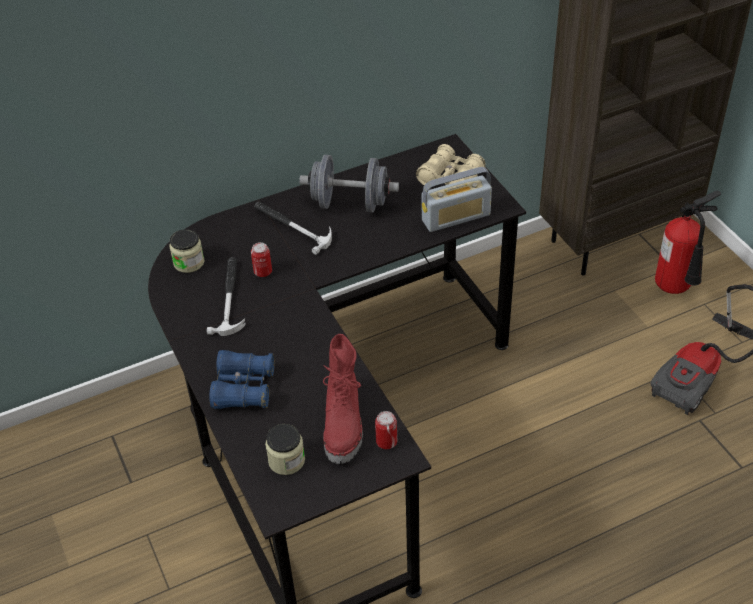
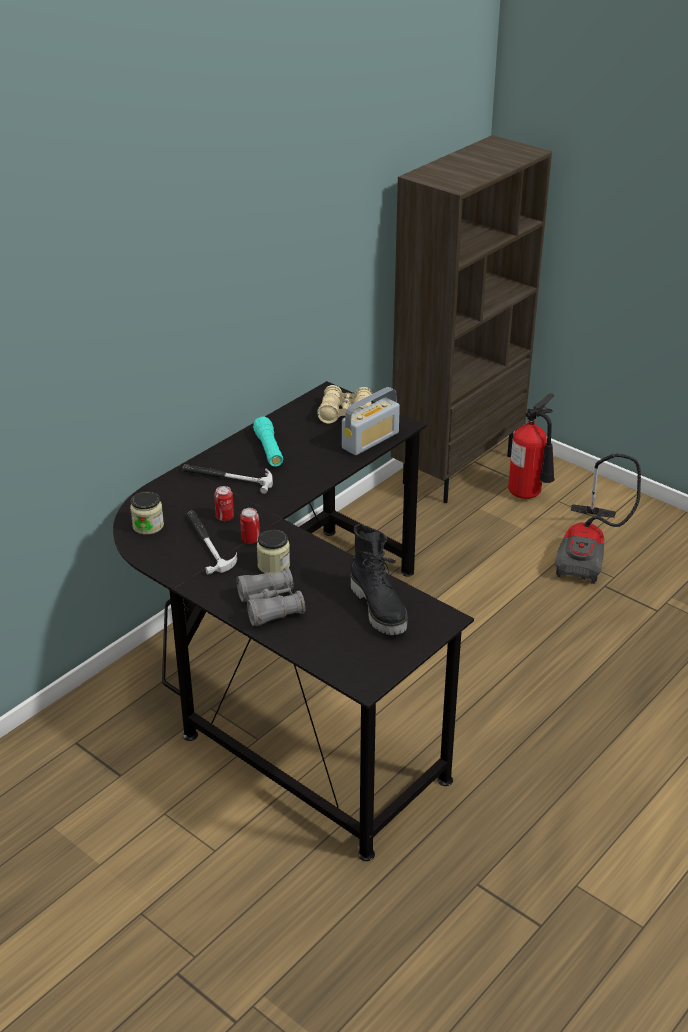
camera: 25 degrees left, 10 degrees down
blue binoculars [209,350,275,409] -> grey binoculars [236,568,305,626]
jar [265,424,305,475] -> jar moved to [257,530,290,573]
grey dumbbell [299,155,399,212] -> turquoise flashlight [253,417,283,467]
red boot [323,334,363,464] -> black boot [351,524,408,635]
can [375,411,397,449] -> can moved to [240,508,260,544]

